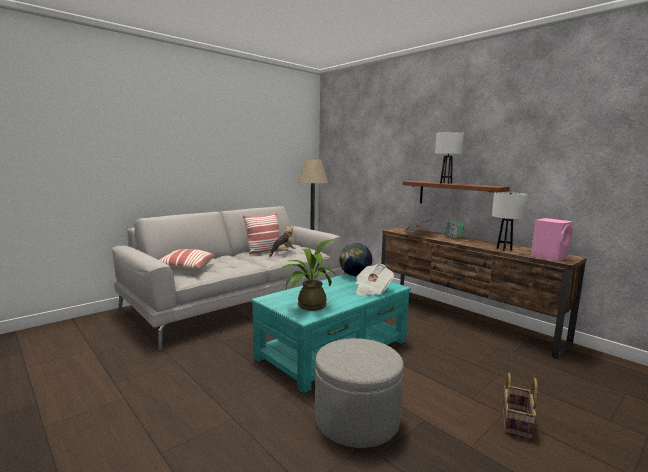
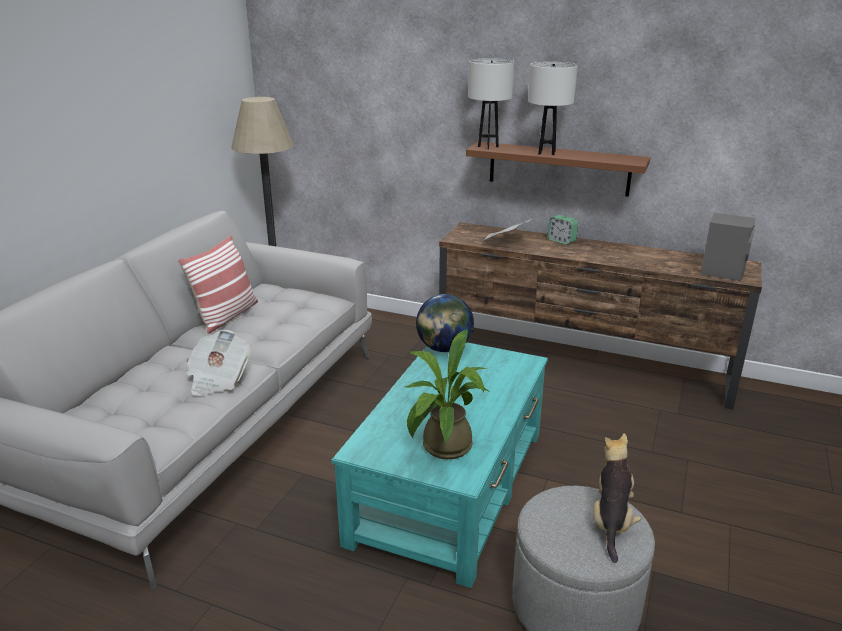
camera: 25 degrees left, 15 degrees up
pillow [160,249,215,271] -> none
plush toy [269,225,295,257] -> plush toy moved to [593,433,641,563]
newspaper [355,264,394,295] -> newspaper moved to [187,330,251,396]
white table lamp [492,192,528,251] -> white table lamp moved to [468,58,515,149]
basket [502,373,538,440] -> none
pink speaker [531,218,573,261] -> grey speaker [700,213,755,281]

